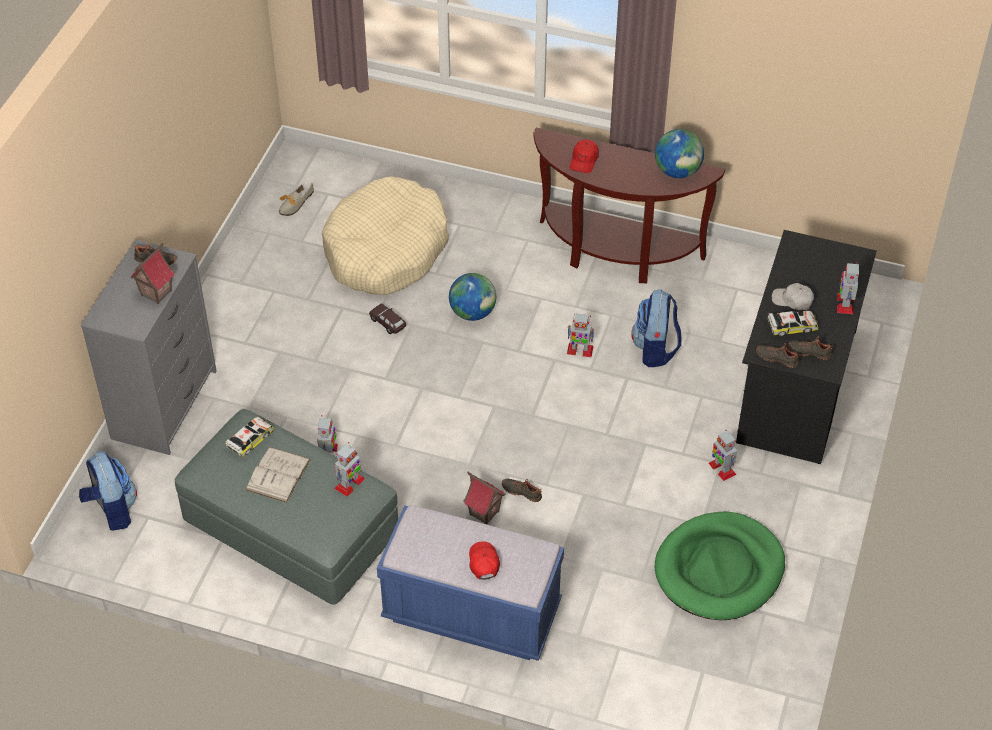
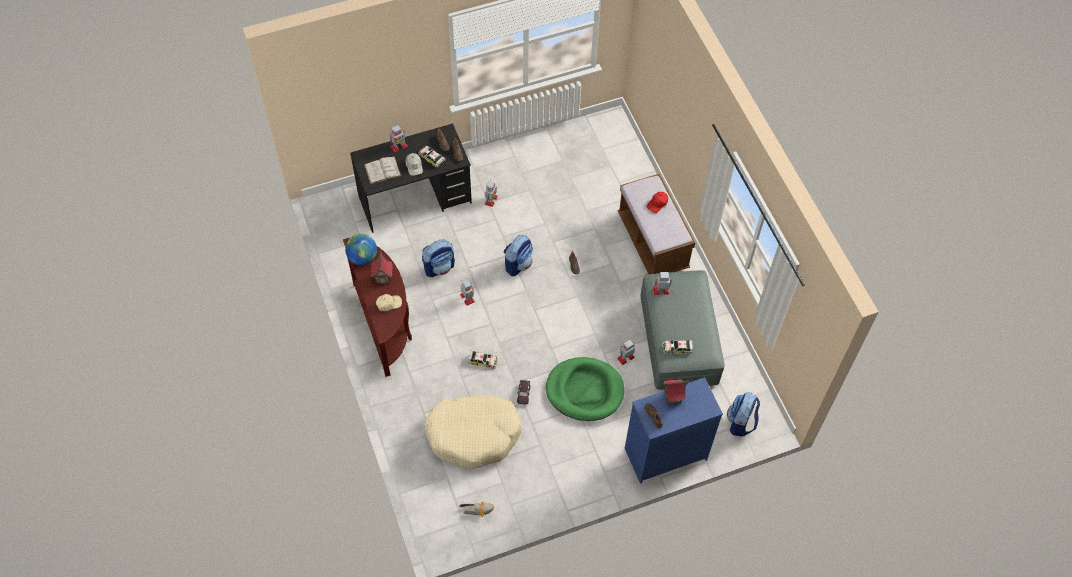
camera: 130 degrees left, 10 degrees up
grey dresser [80,240,217,455] -> blue dresser [625,377,723,484]
white book [245,447,311,503] -> white book moved to [364,157,401,184]
blue bench [377,505,564,661] -> brown bench [618,174,695,274]
globe [449,273,496,321] -> toy car [468,350,498,369]
toy house [463,471,506,525] -> toy house moved to [370,250,393,284]
red cap [570,140,599,173] -> beige cap [376,294,402,311]
green dog bed [655,512,785,620] -> green dog bed moved to [546,357,624,421]
none -> backpack [503,235,533,276]

